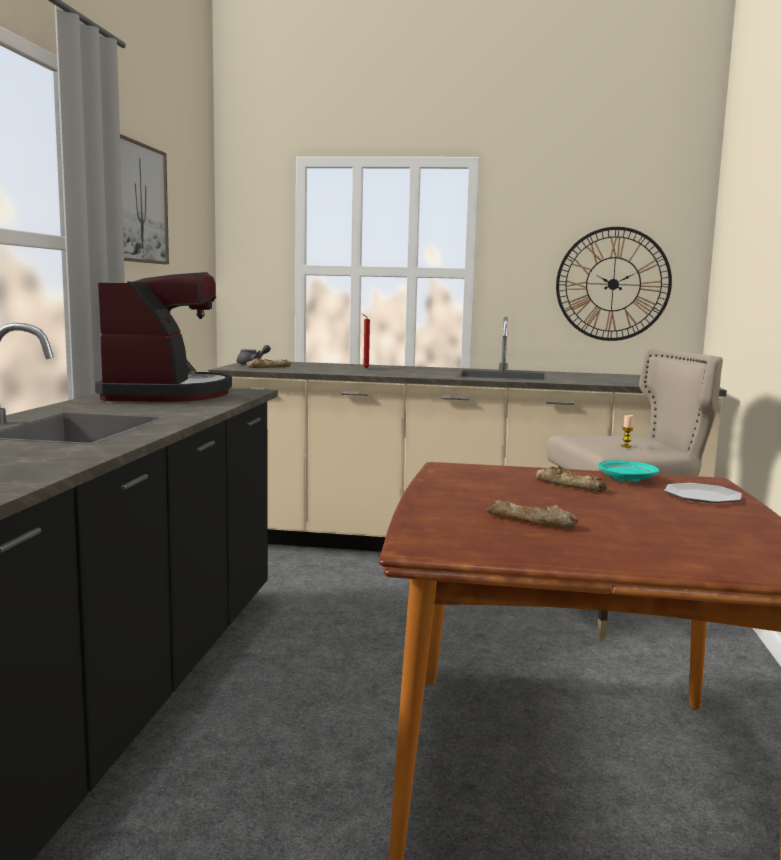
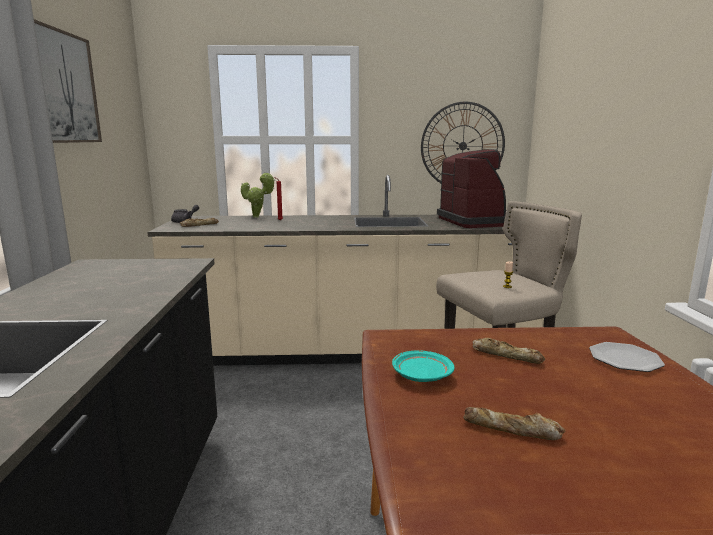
camera: 10 degrees left, 5 degrees up
coffee machine [95,272,232,402] -> coffee machine moved to [437,149,506,228]
turquoise plate [598,460,659,482] -> turquoise plate moved to [392,350,455,382]
none -> potted plant [241,172,275,218]

